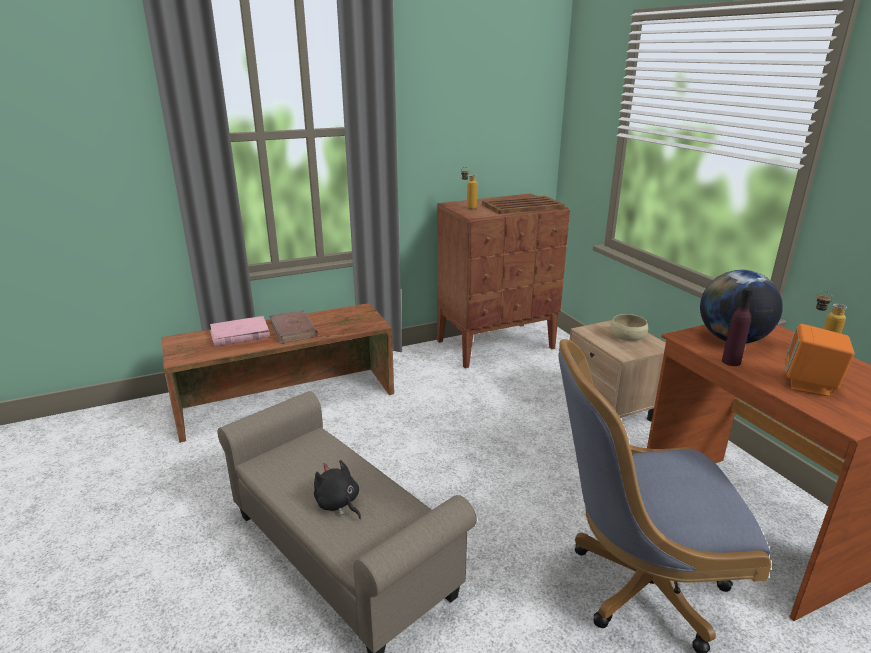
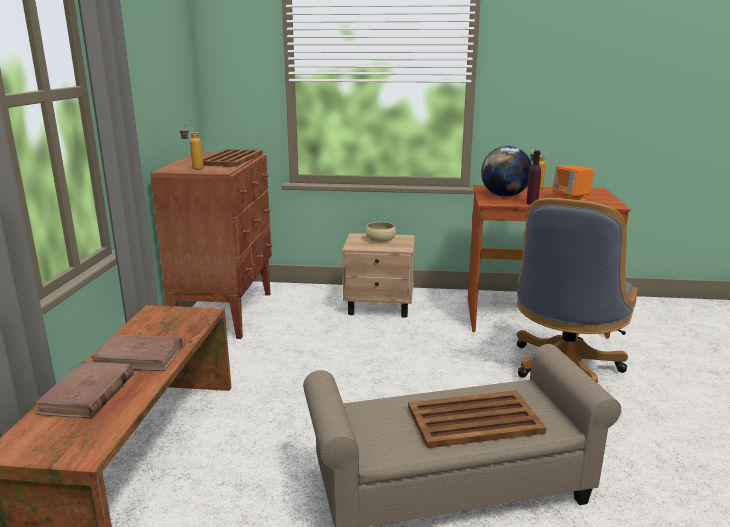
camera: 60 degrees left, 5 degrees down
pink book [210,316,270,346] -> brown book [35,361,134,418]
black plush toy [314,460,361,519] -> brown tray [408,390,546,448]

